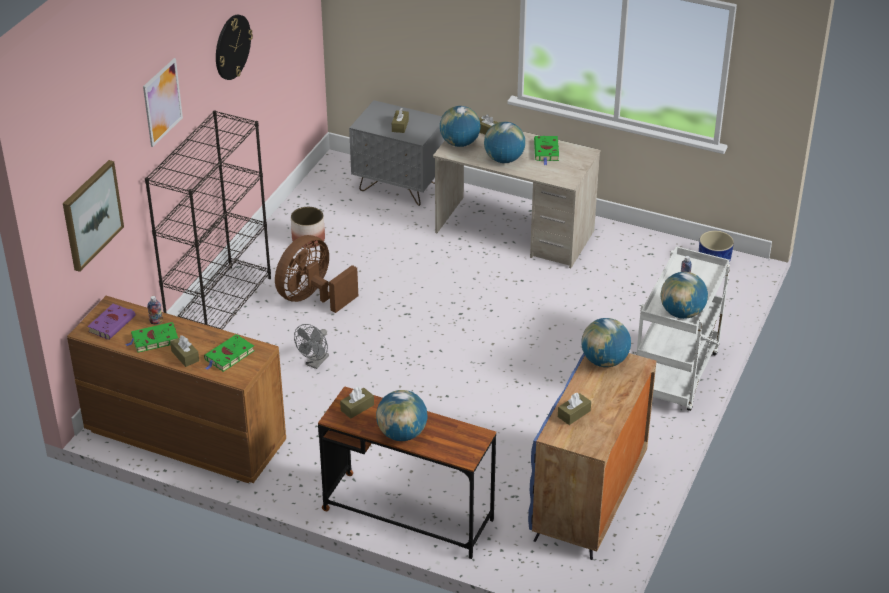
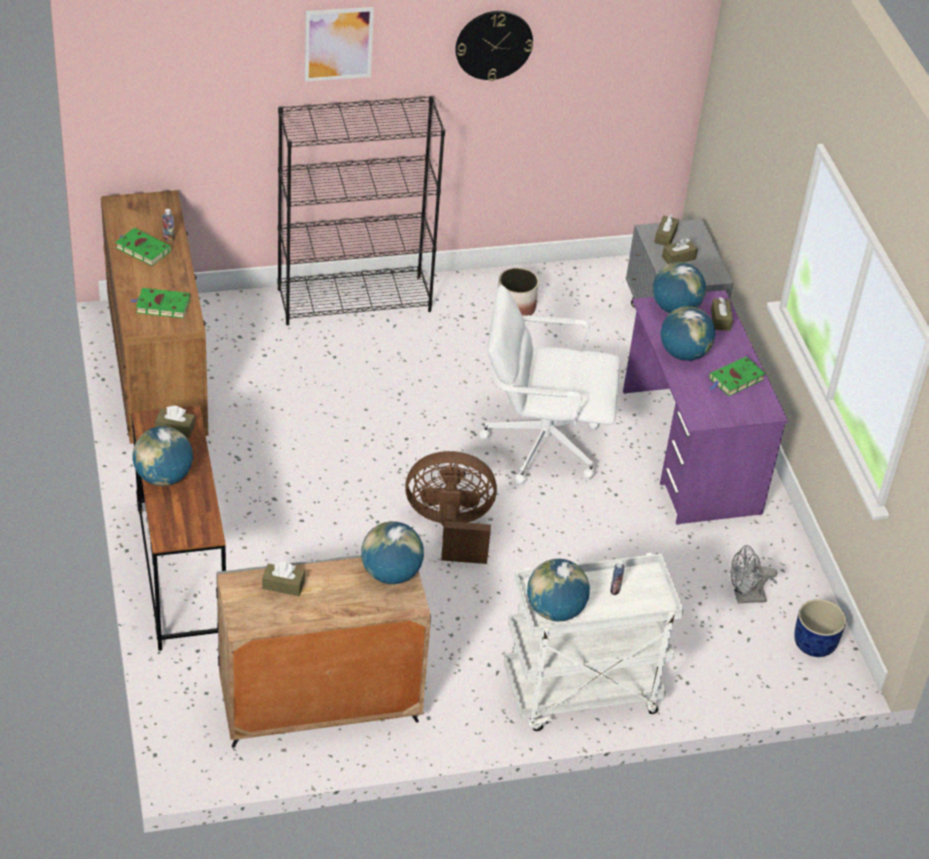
camera: 50 degrees right, 5 degrees up
picture [63,160,124,272] -> none
purple book [87,303,135,340] -> none
brown tissue box [170,335,199,367] -> brown tissue box moved to [654,215,679,246]
brown fan [275,235,358,313] -> brown fan moved to [405,451,497,564]
grey fan [294,324,329,369] -> grey fan moved to [731,545,777,603]
beige desk [433,131,601,268] -> purple desk [623,290,788,525]
blue cabinet [528,353,656,560] -> grey cabinet [216,555,431,747]
none -> white office chair [479,285,620,485]

